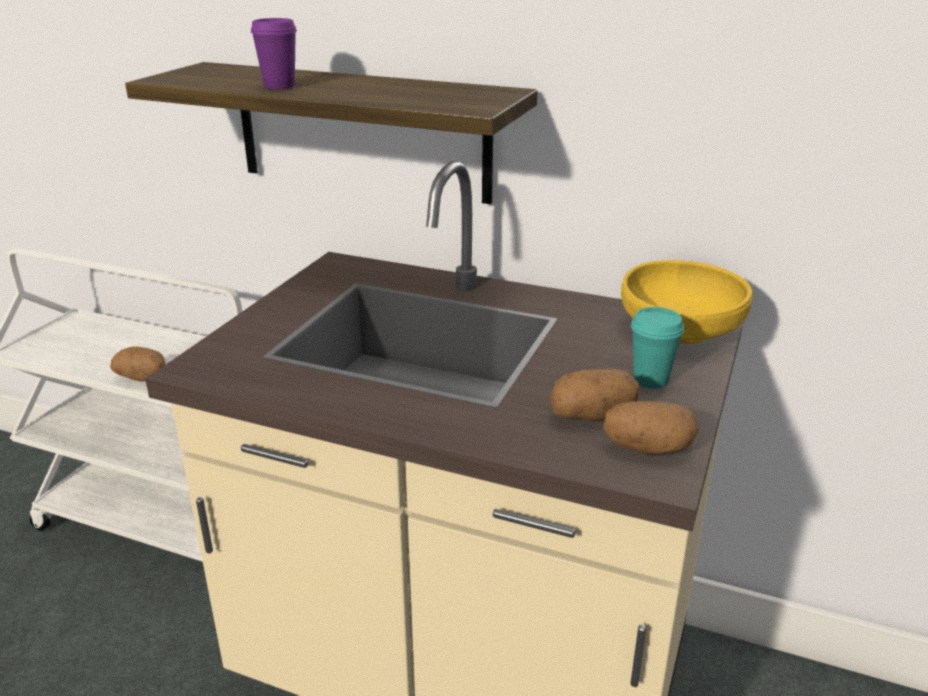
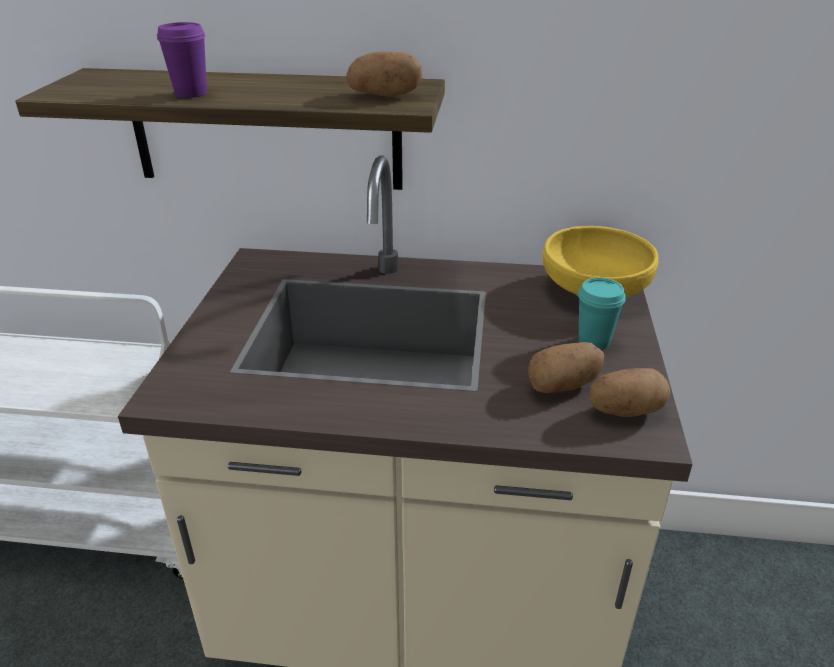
camera: 15 degrees left, 5 degrees up
potato [110,347,166,382] -> potato moved to [346,52,422,97]

